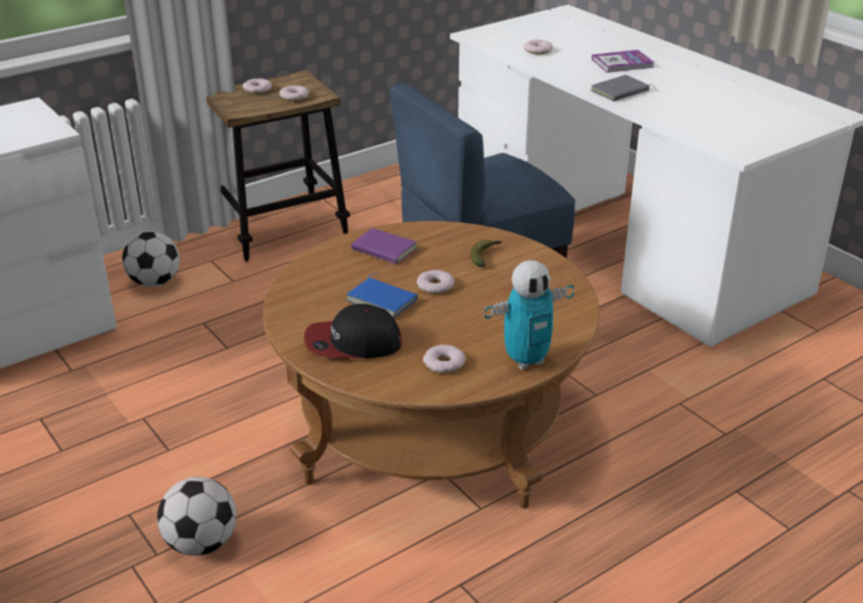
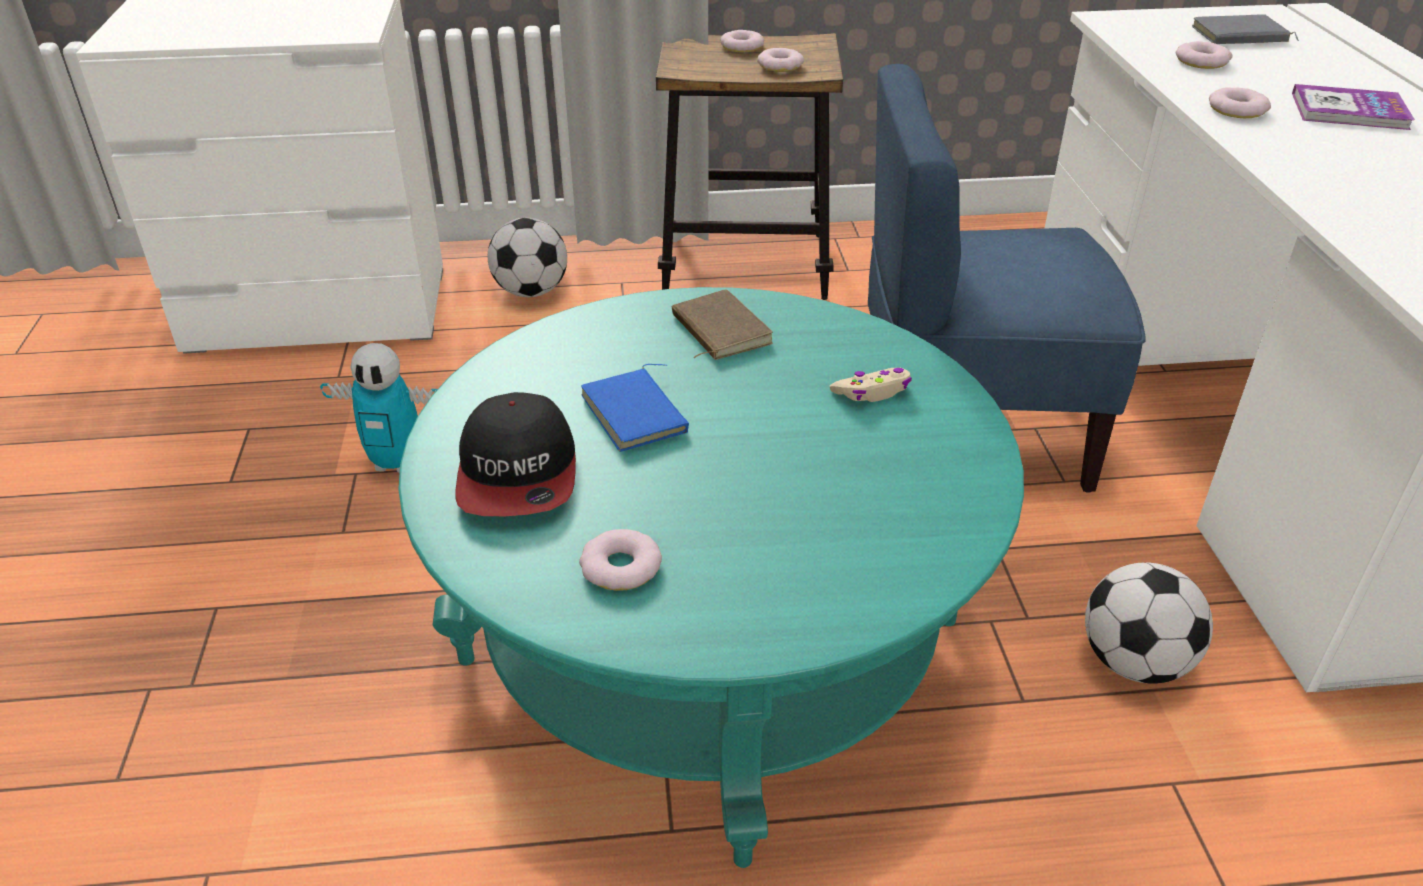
camera: 30 degrees right, 5 degrees up
football [157,477,236,556] -> football moved to [1085,562,1213,684]
brown coffee table [263,221,600,509] -> turquoise coffee table [398,287,1024,868]
cap [304,304,402,359] -> cap turned 120 degrees counterclockwise [455,392,576,516]
purple book [351,228,417,265] -> brown book [672,289,773,360]
donut [417,270,455,294] -> donut moved to [1209,87,1271,118]
banana [470,240,502,267] -> beige game controller [830,368,912,402]
toy robot [484,260,574,370] -> toy robot moved to [320,343,437,473]
grey book [591,75,657,101] -> grey book moved to [1192,14,1299,44]

